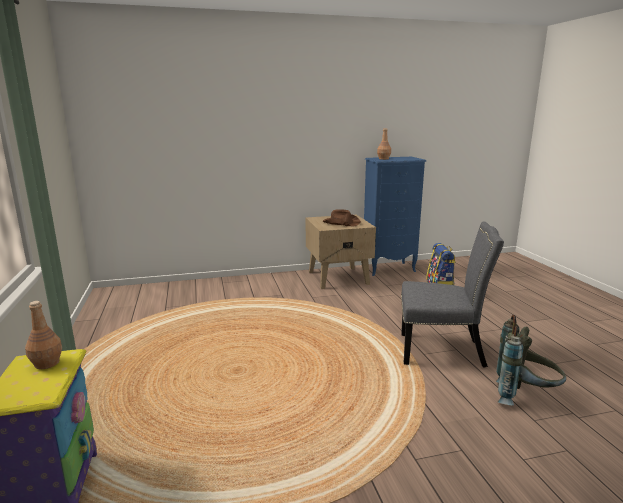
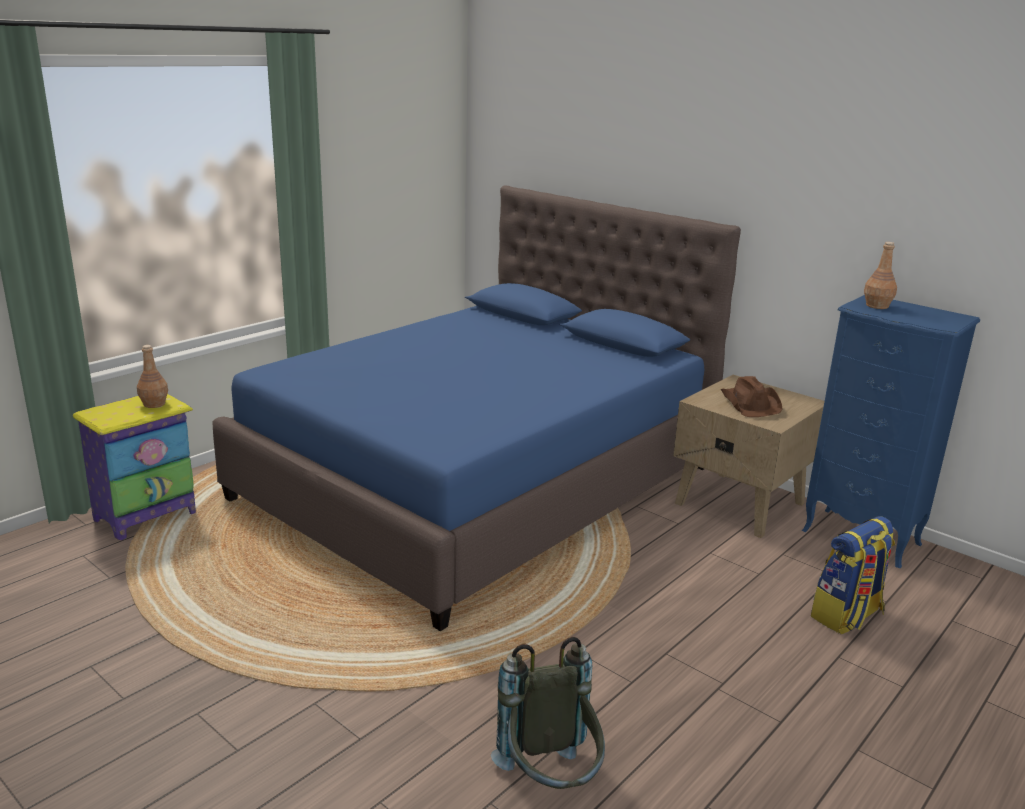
camera: 55 degrees right, 5 degrees up
grey chair [401,222,504,368] -> none
none -> blue bed [212,185,741,631]

